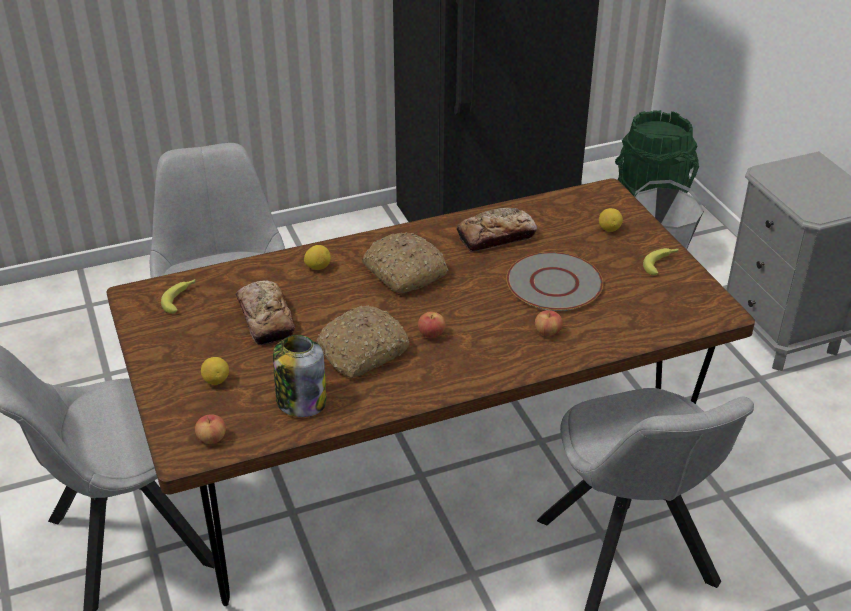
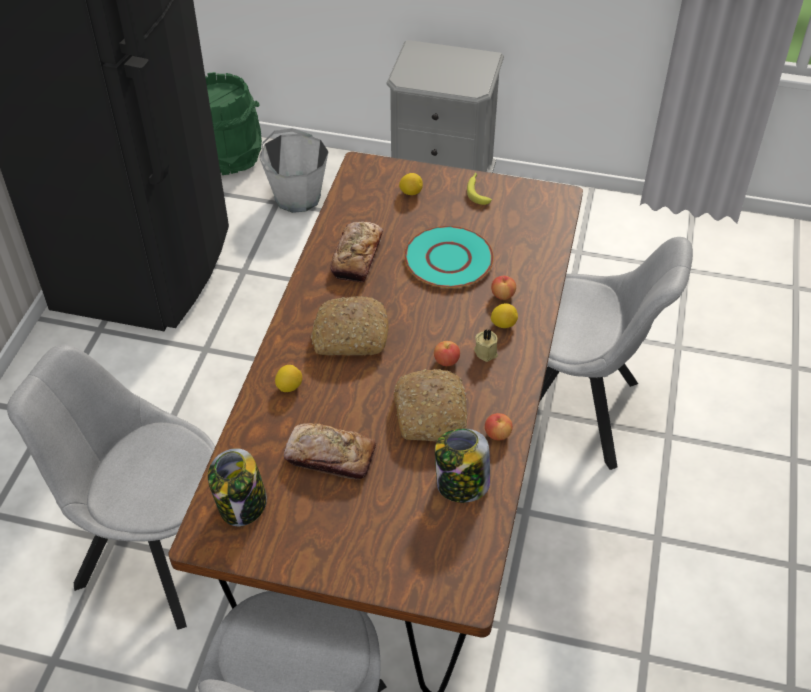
camera: 55 degrees left, 10 degrees up
banana [161,279,195,314] -> jar [208,448,267,526]
apple [195,414,226,444] -> apple moved to [485,413,513,440]
lemon [201,357,229,385] -> lemon moved to [491,303,518,328]
grey plate [506,252,603,311] -> turquoise plate [404,226,494,288]
none -> beige candle [474,330,498,362]

